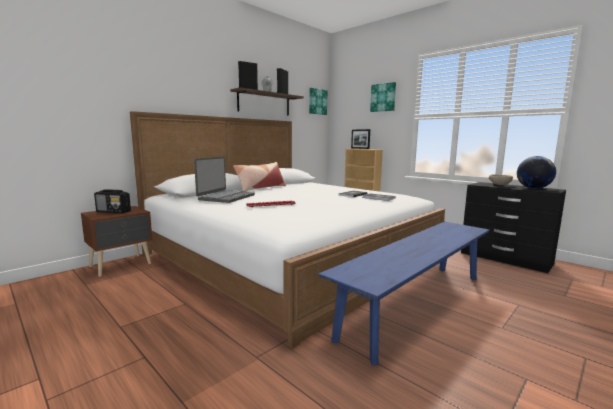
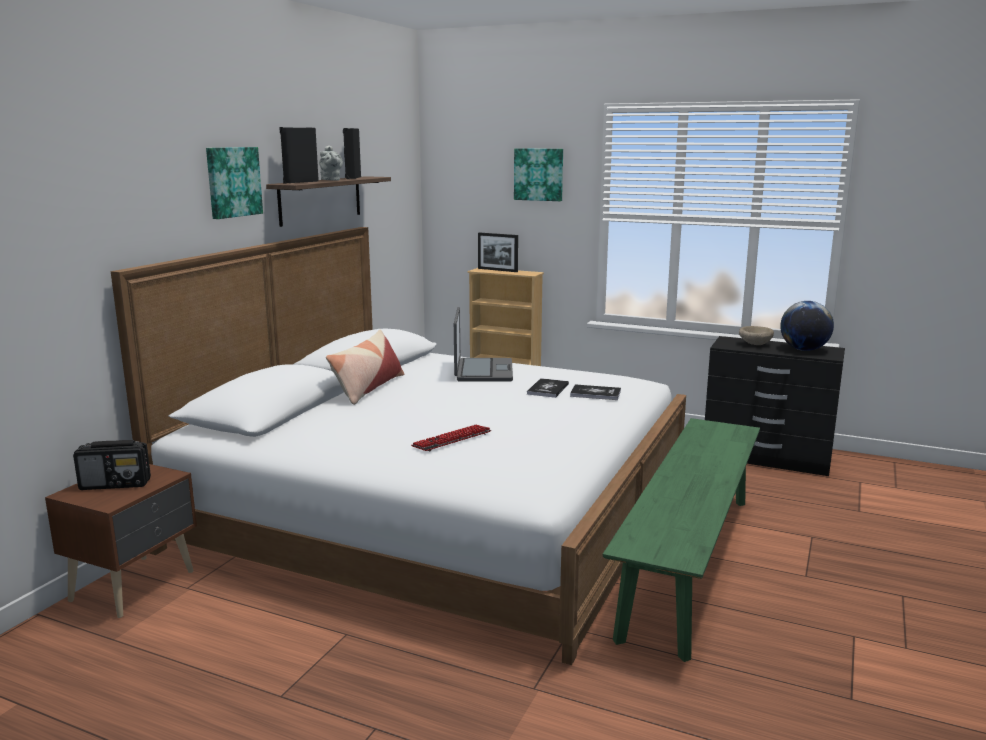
camera: 20 degrees left, 5 degrees up
laptop [194,157,255,203] -> laptop moved to [454,307,513,382]
picture [309,88,327,115] -> picture moved to [206,147,263,219]
blue bench [318,222,490,365] -> green bench [603,418,760,662]

